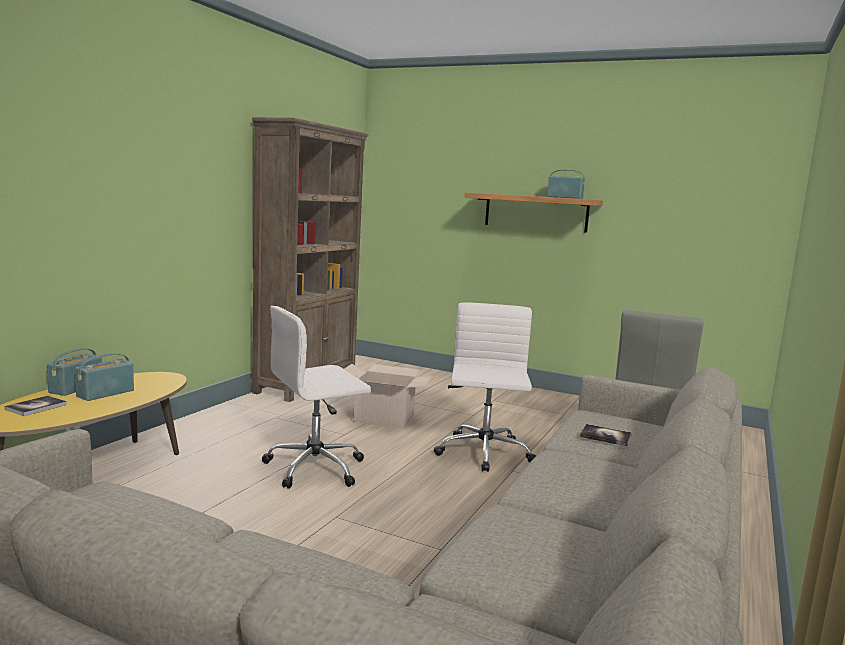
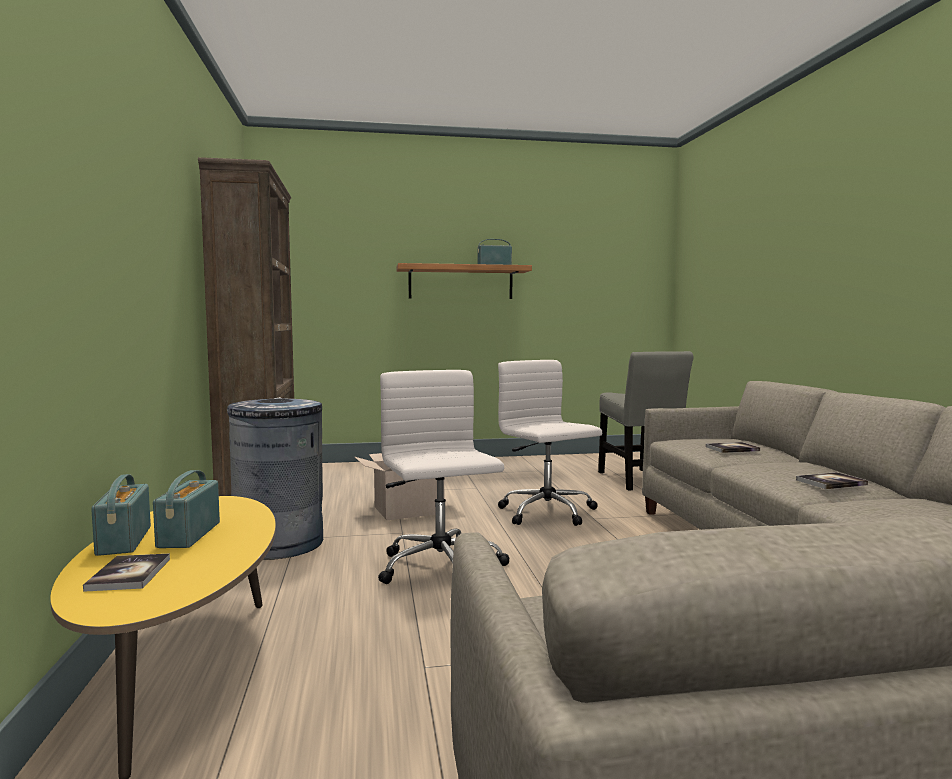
camera: 35 degrees left, 5 degrees down
white office chair [262,306,371,489] -> white office chair turned 135 degrees clockwise [378,370,510,584]
none -> grey trash can [227,397,323,560]
none -> book [796,472,868,489]

